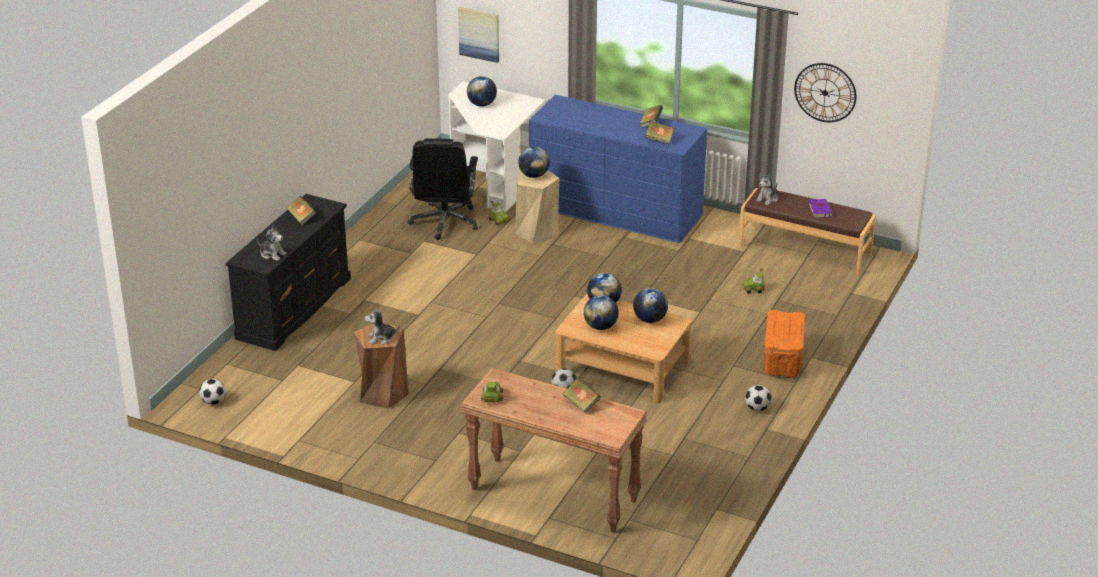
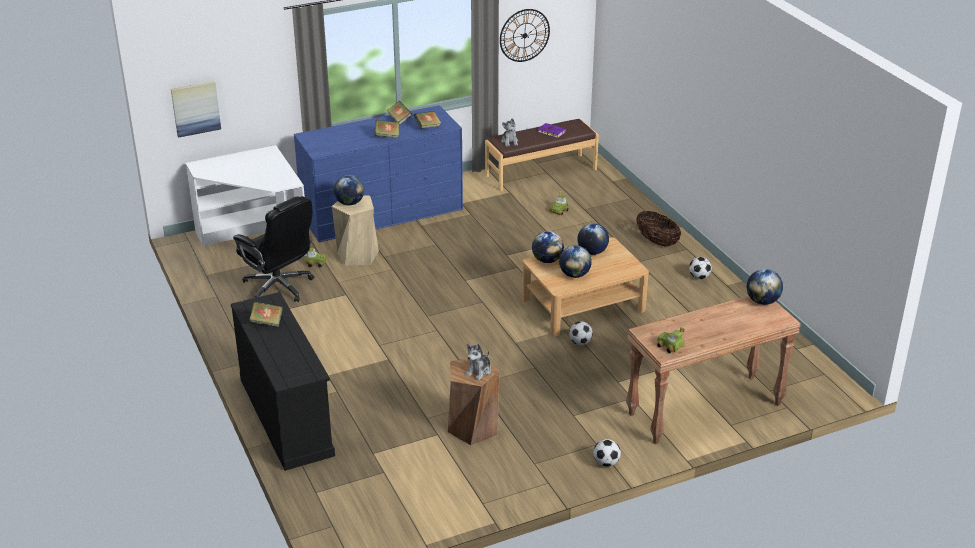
camera: 50 degrees left, 0 degrees up
football [199,379,226,405] -> football moved to [593,439,621,467]
plush toy [257,225,286,261] -> none
globe [467,76,497,107] -> globe moved to [747,269,783,305]
book [562,378,601,413] -> book moved to [374,120,399,139]
orange storage box [764,310,805,378] -> basket [636,211,681,247]

